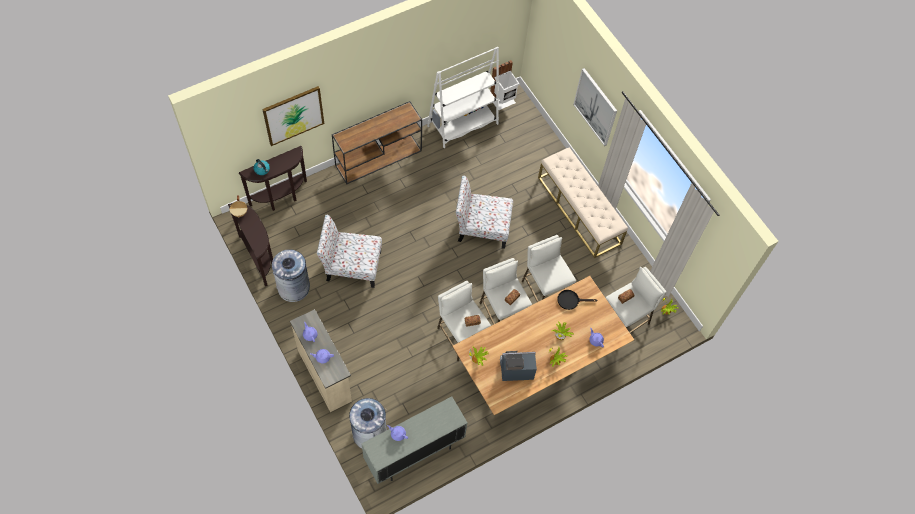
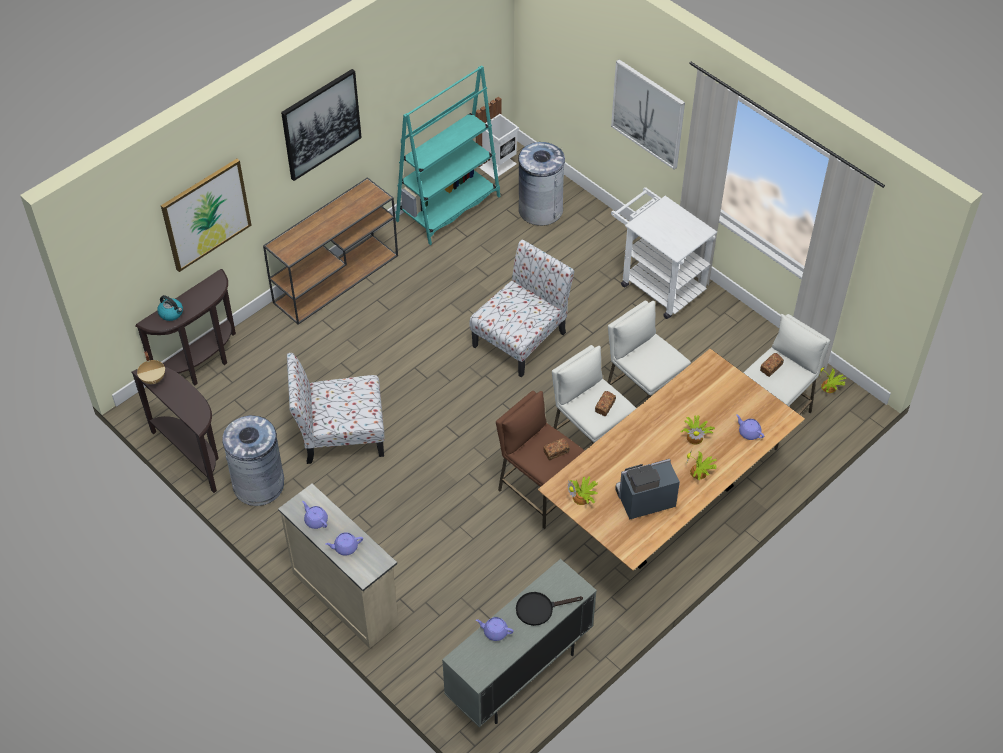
camera: 10 degrees left, 10 degrees down
grey trash can [349,398,387,448] -> grey trash can moved to [518,142,565,226]
white bookcase [427,47,499,148] -> turquoise bookcase [395,65,501,245]
white stool [437,281,491,361] -> brown stool [496,391,585,529]
chair [456,176,513,249] -> chair turned 135 degrees clockwise [469,239,574,377]
beige bench [538,147,628,258] -> white cart [611,187,717,319]
black frying pan [557,290,597,310] -> black frying pan moved to [516,592,583,626]
none -> picture [281,69,362,181]

